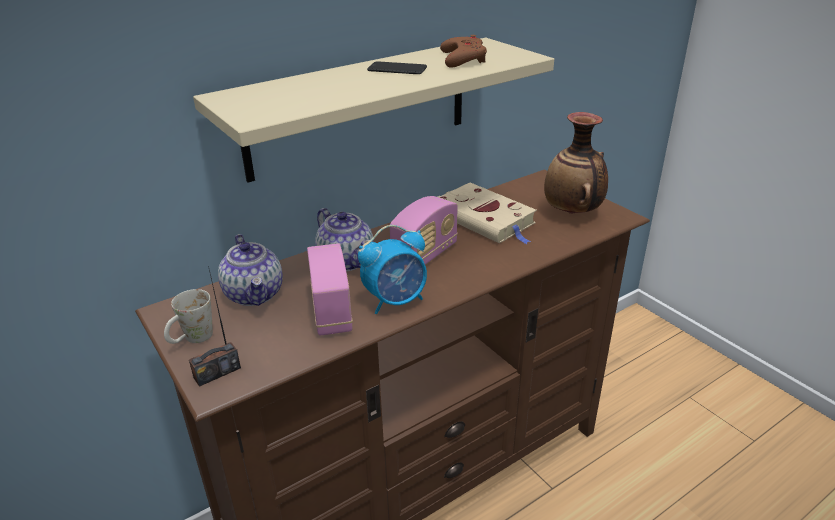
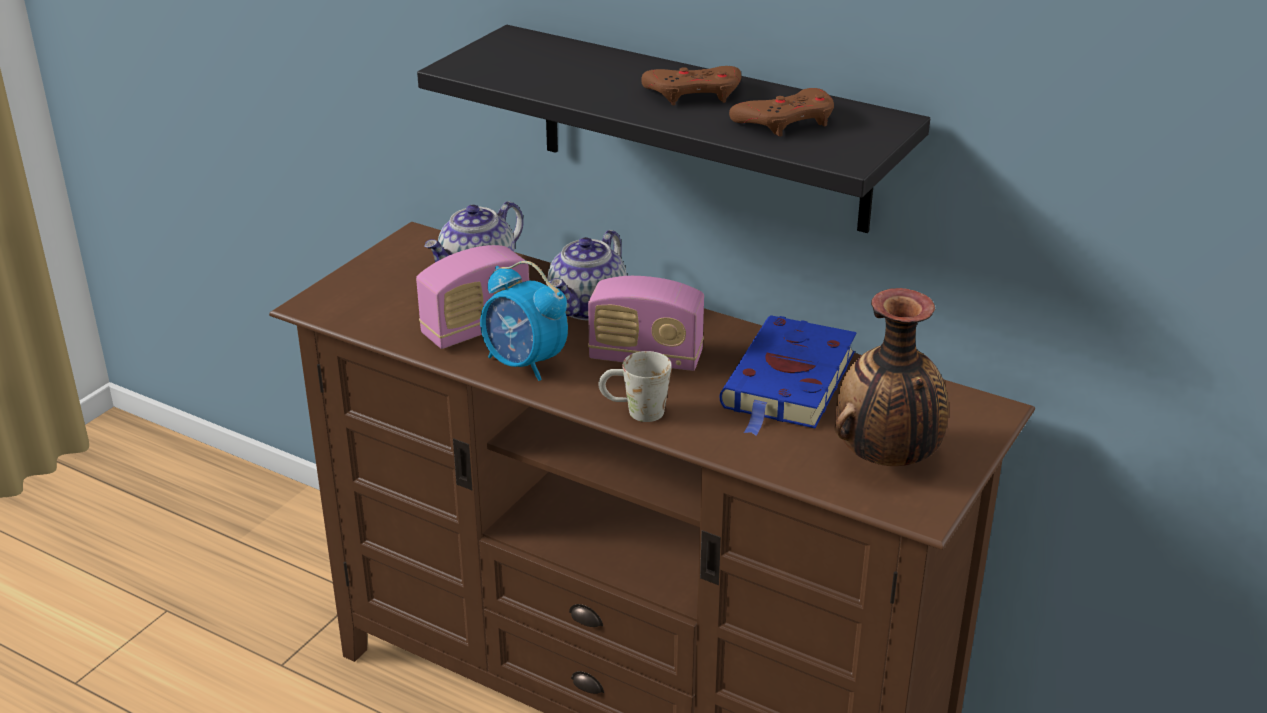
camera: 65 degrees right, 0 degrees up
white mug [164,289,213,344] -> white mug moved to [598,351,672,422]
radio [189,266,241,387] -> none
beige shelf [193,38,554,182] -> black shelf [417,25,930,233]
phone [367,61,427,74] -> brown game controller [641,66,741,105]
beige book [438,183,537,244] -> blue book [720,315,856,436]

